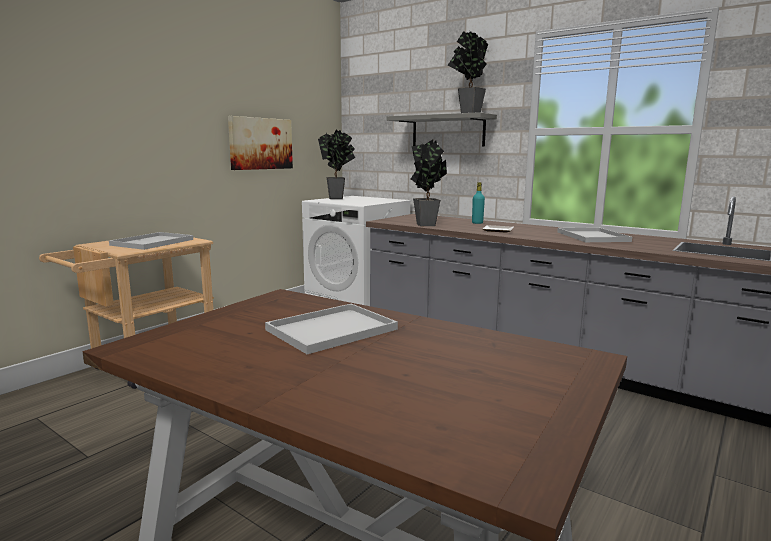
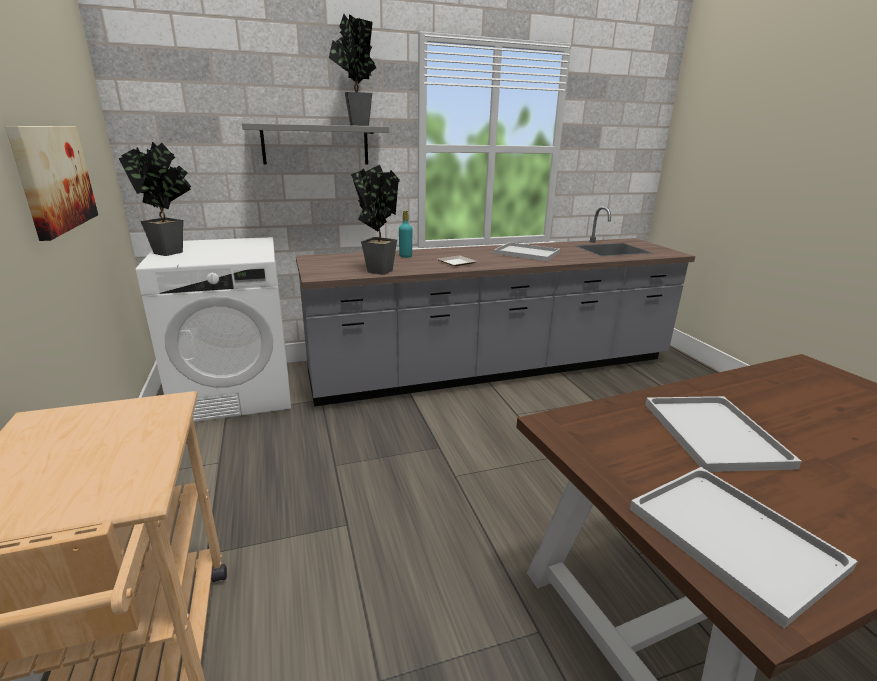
camera: 55 degrees left, 10 degrees up
white tray [109,232,193,250] -> white tray moved to [630,467,858,628]

